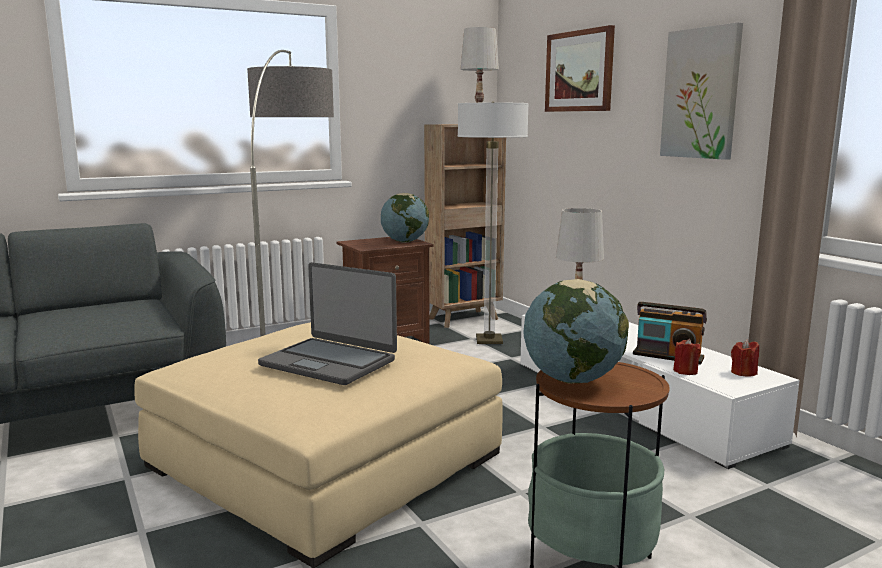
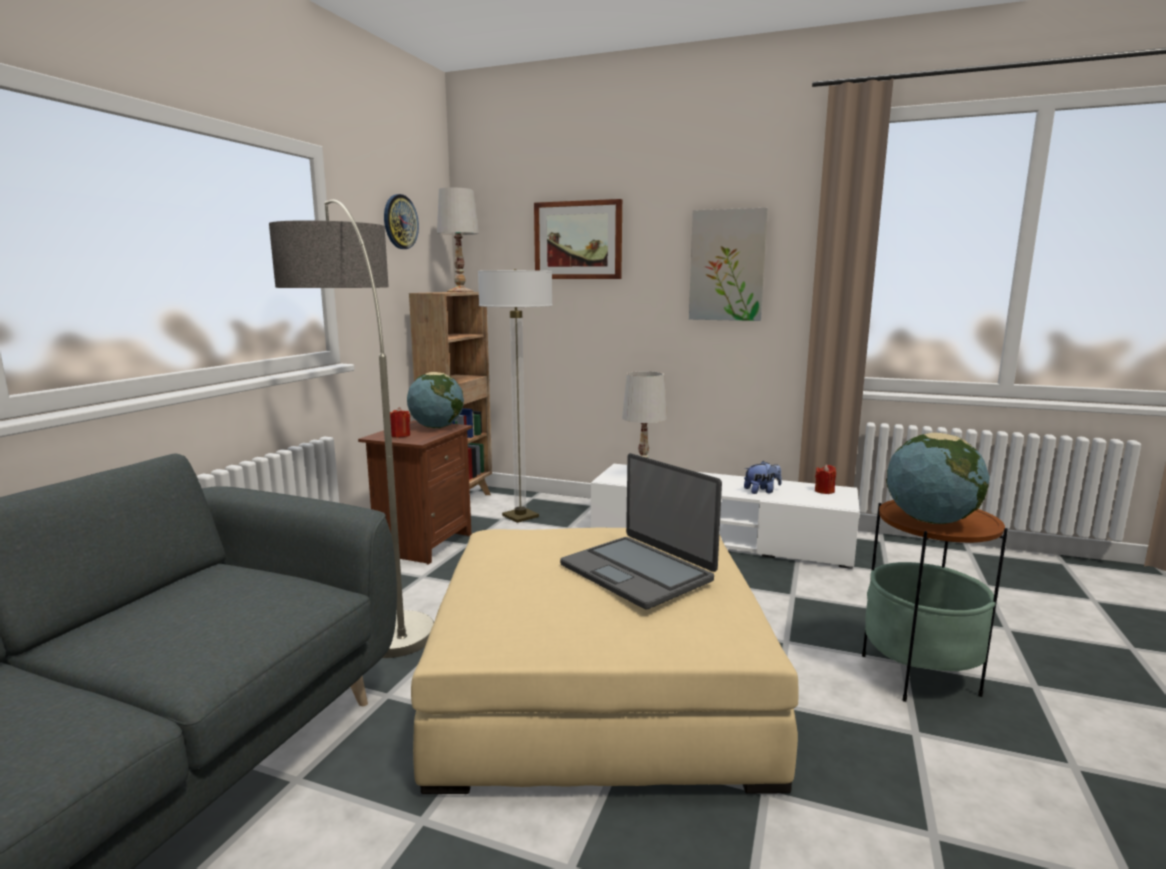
camera: 40 degrees left, 0 degrees up
laptop [258,262,397,385] -> laptop turned 60 degrees clockwise [560,453,722,610]
radio [633,302,707,365] -> plush toy [744,461,782,494]
red candle [673,339,701,375] -> red candle moved to [390,407,410,438]
none -> wall clock [384,194,419,249]

